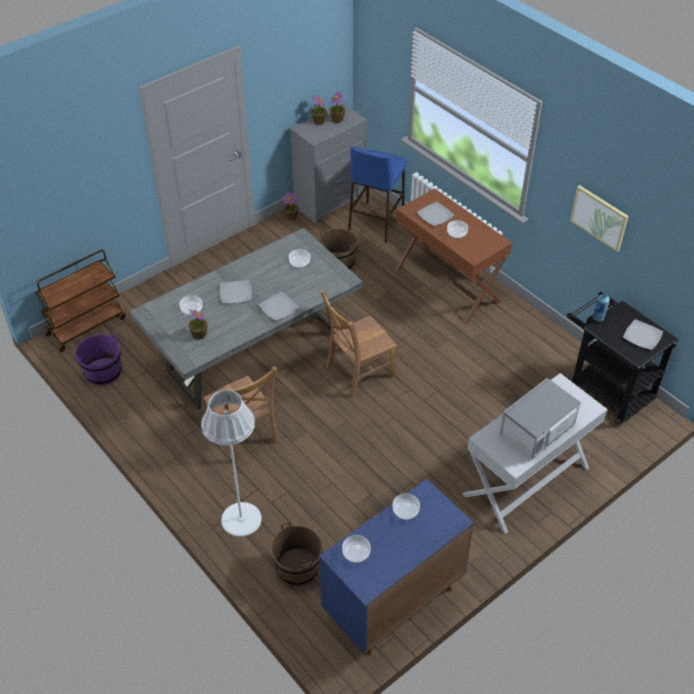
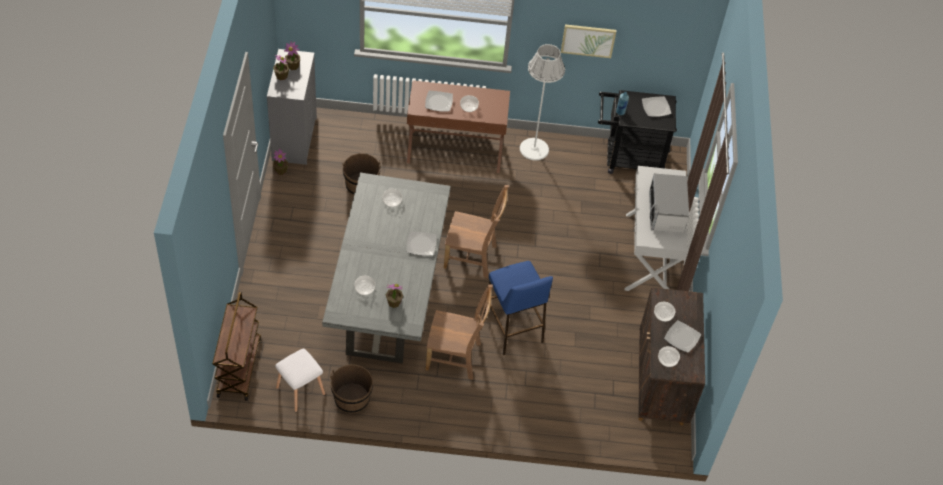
camera: 50 degrees left, 5 degrees up
purple bucket [75,333,121,386] -> white stool [275,349,325,412]
white floor lamp [201,390,262,537] -> white floor lamp moved to [520,44,565,160]
plate [220,280,252,304] -> plate moved to [664,320,701,353]
brown bucket [270,521,323,586] -> brown bucket moved to [330,364,373,414]
blue cabinet [319,479,474,655] -> brown cabinet [638,287,705,425]
brown chair [320,290,397,397] -> brown chair turned 90 degrees counterclockwise [444,185,509,278]
blue stool [348,147,407,242] -> blue stool moved to [483,261,553,355]

